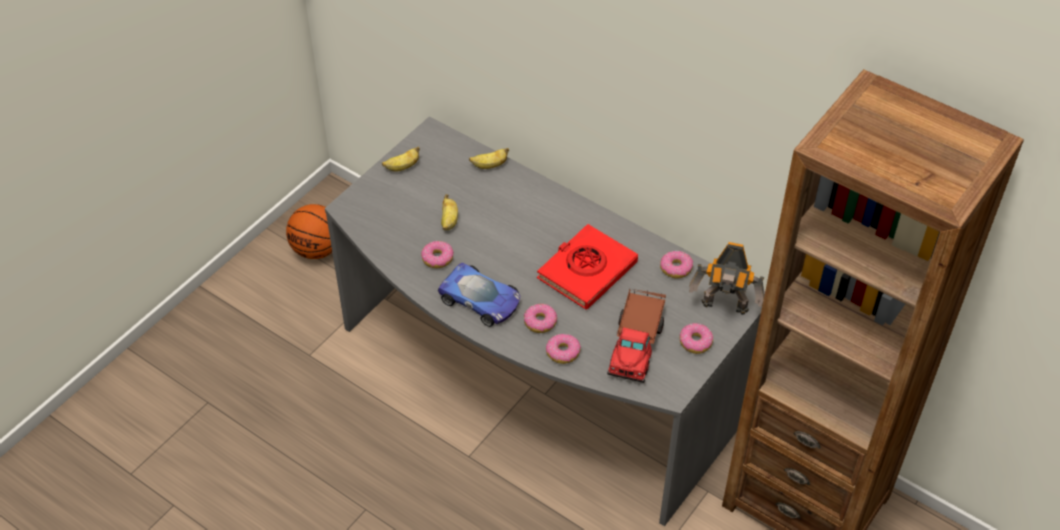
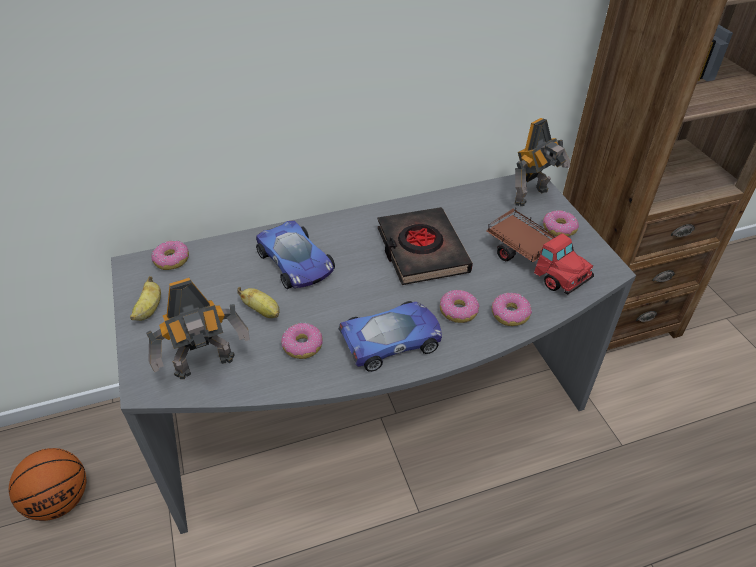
camera: 55 degrees left, 5 degrees down
banana [469,148,509,169] -> none
red book [537,224,638,310] -> black book [378,207,473,285]
donut [660,251,693,279] -> donut moved to [151,241,189,270]
none -> toy robot [146,278,250,379]
none -> toy car [256,221,335,289]

